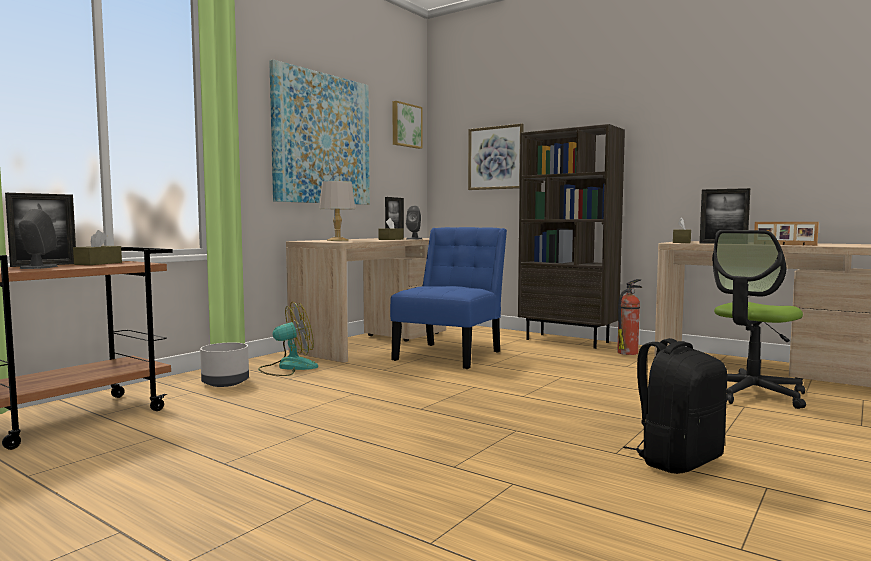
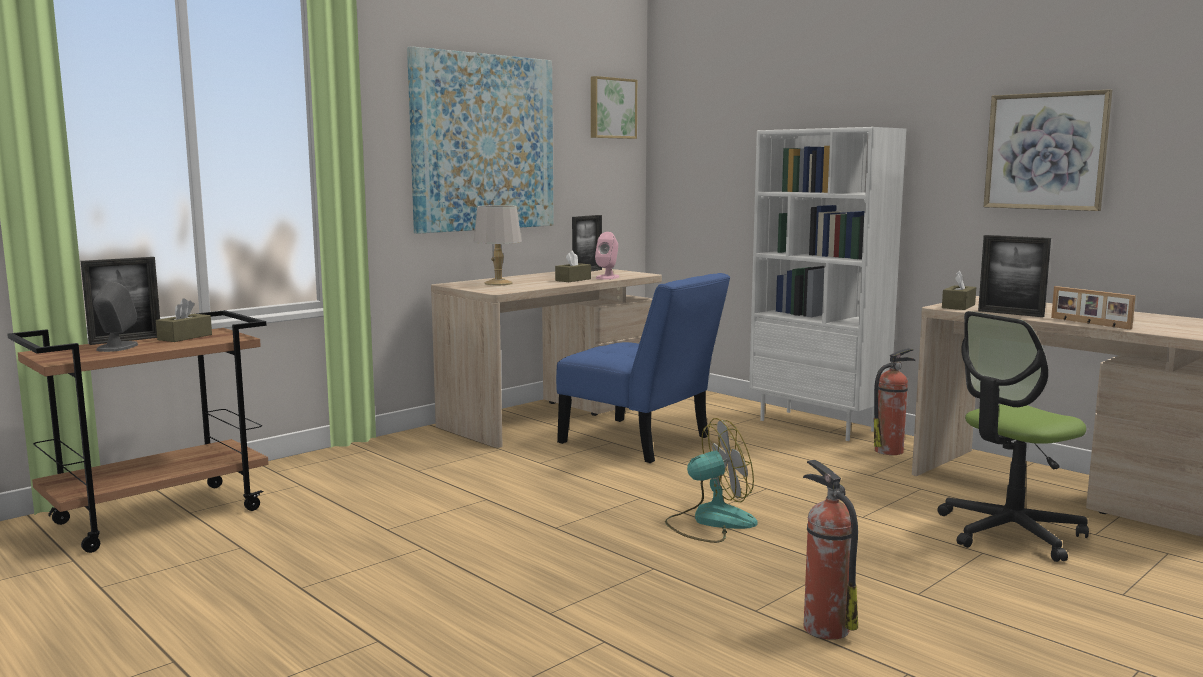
camera: 10 degrees right, 5 degrees up
grey planter [200,343,249,387] -> none
fan [258,302,318,376] -> fan moved to [665,418,757,543]
blue chair [390,227,507,369] -> blue chair turned 90 degrees clockwise [556,273,730,463]
grey speaker [406,206,422,239] -> pink speaker [595,232,619,280]
picture [468,124,524,190] -> picture moved to [984,89,1112,211]
brown bookcase [518,124,625,349] -> white bookcase [749,127,906,441]
black backpack [623,338,727,474] -> fire extinguisher [803,460,858,640]

